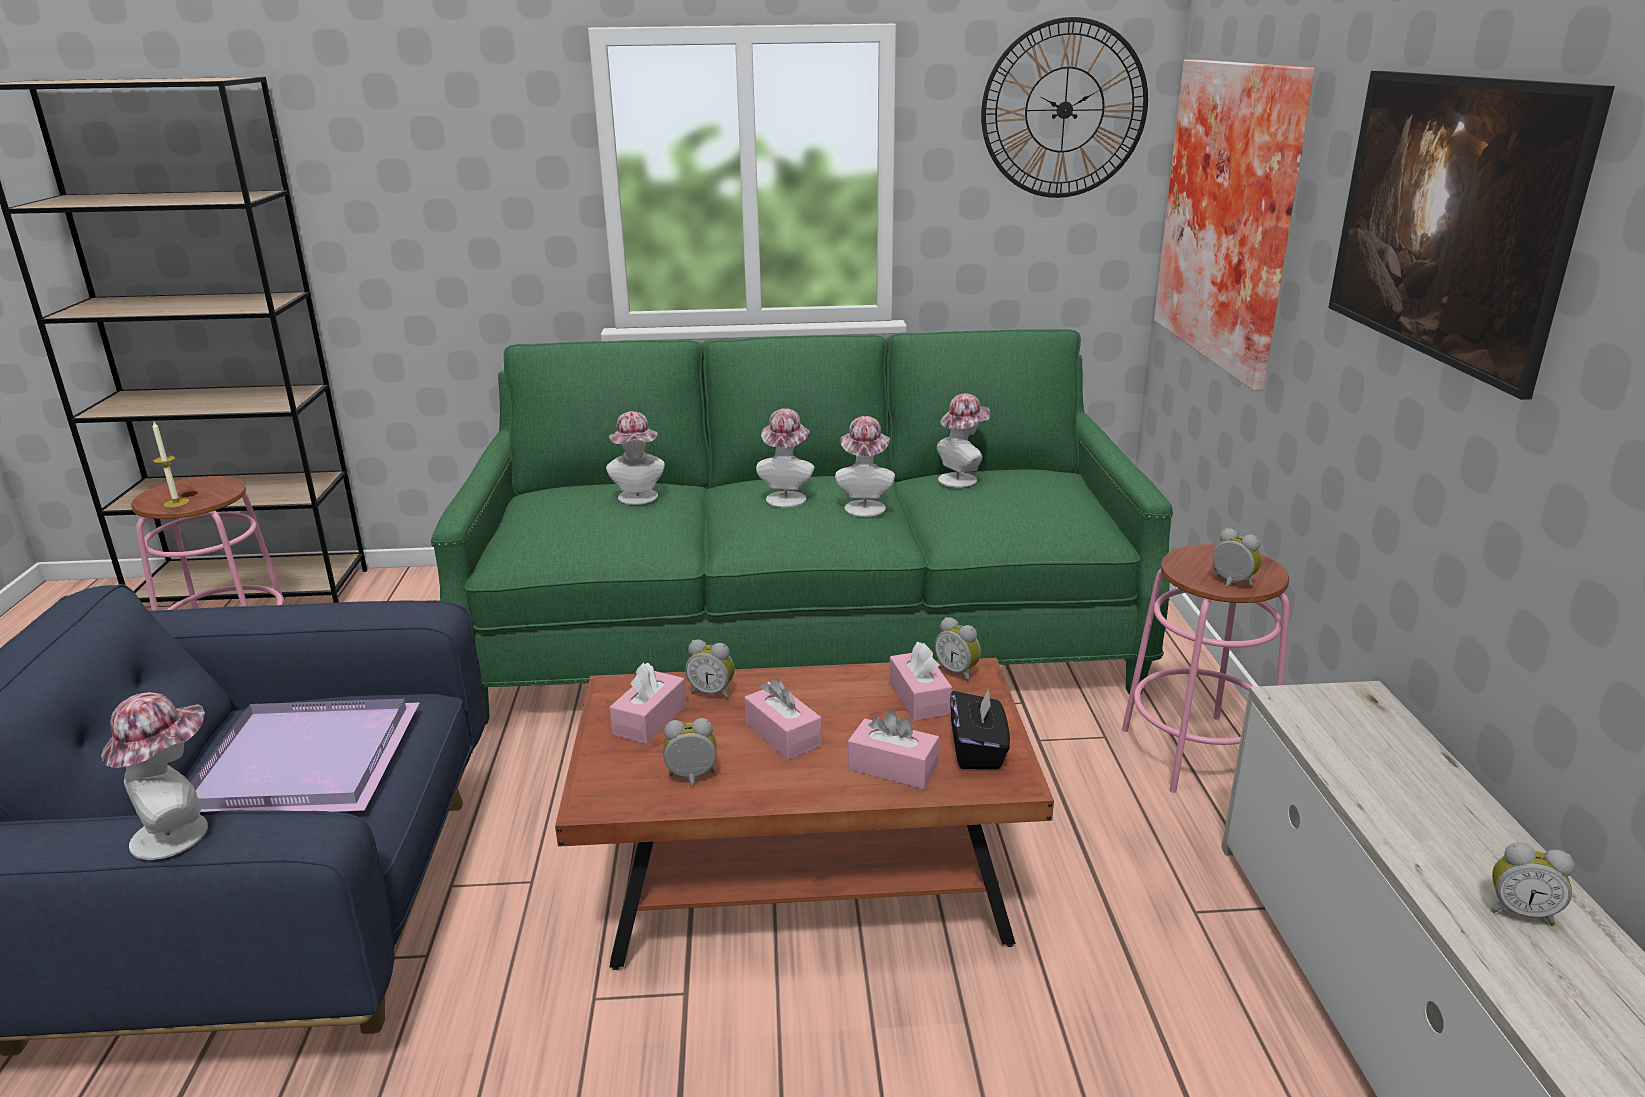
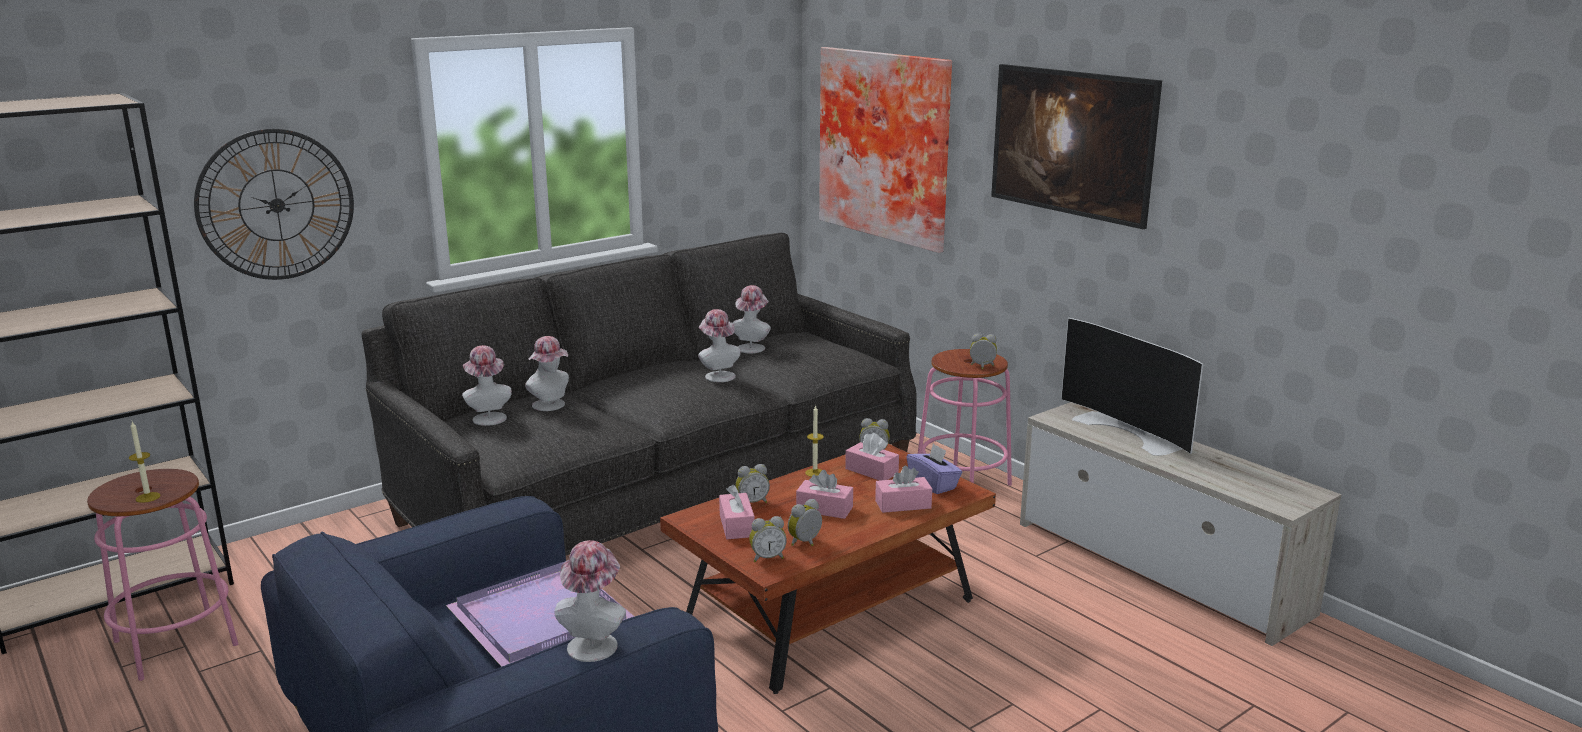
camera: 35 degrees left, 5 degrees down
green sofa [431,329,1173,724] -> grey sofa [361,233,917,556]
hat [756,408,815,508] -> hat moved to [462,345,512,426]
black tissue box [950,688,1010,769] -> purple tissue box [907,443,962,494]
wall clock [981,17,1148,198] -> wall clock moved to [194,129,354,280]
alarm clock [1491,842,1574,926] -> alarm clock moved to [749,516,787,562]
none -> candle [805,405,824,477]
none -> television [1061,318,1203,456]

